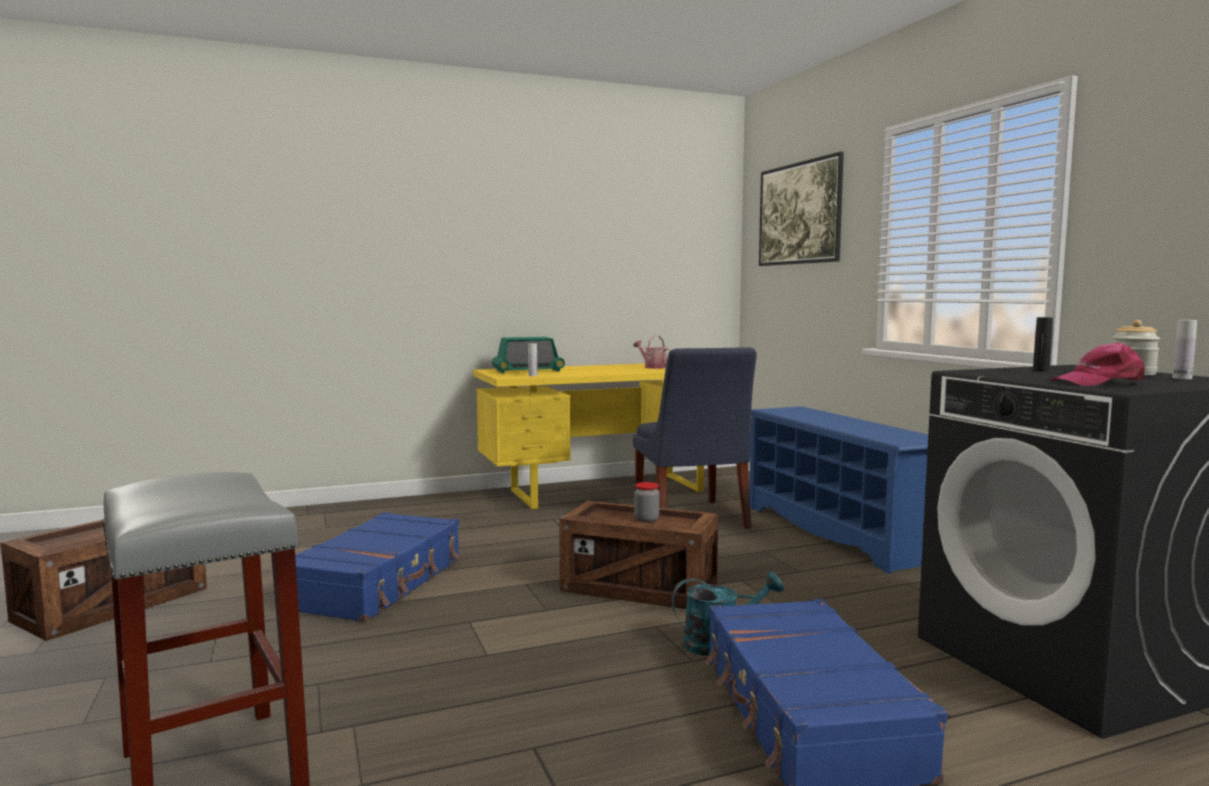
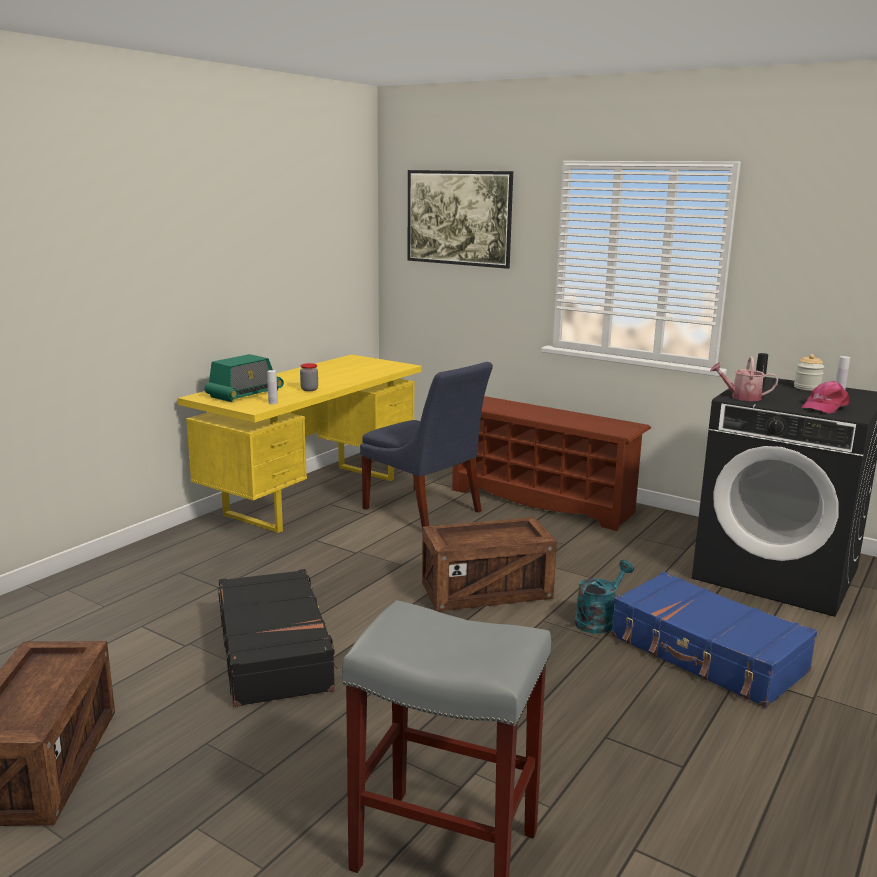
camera: 35 degrees left, 10 degrees up
blue suitcase [295,512,460,622] -> black suitcase [218,569,340,707]
watering can [633,335,671,369] -> watering can moved to [710,356,778,401]
jar [634,482,660,523] -> jar moved to [300,363,318,391]
blue shoe rack [749,406,928,574] -> brown shoe rack [452,396,651,531]

